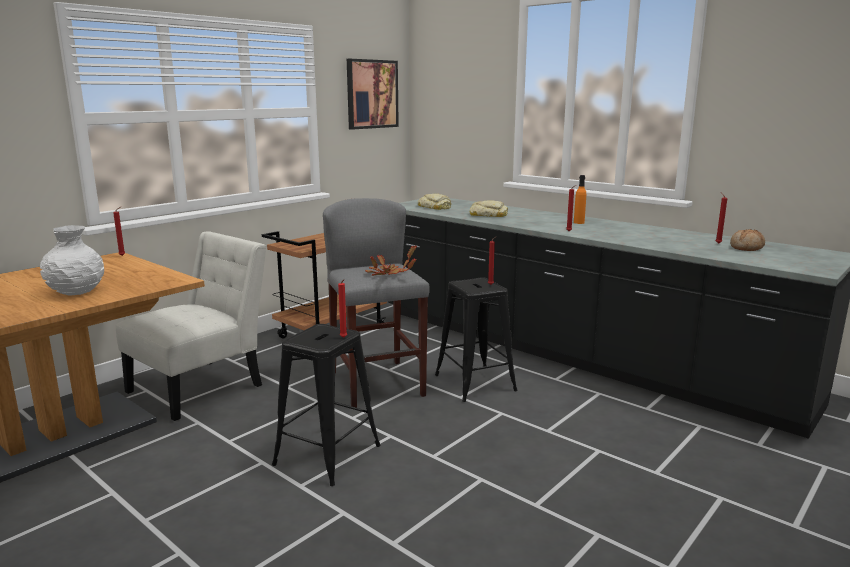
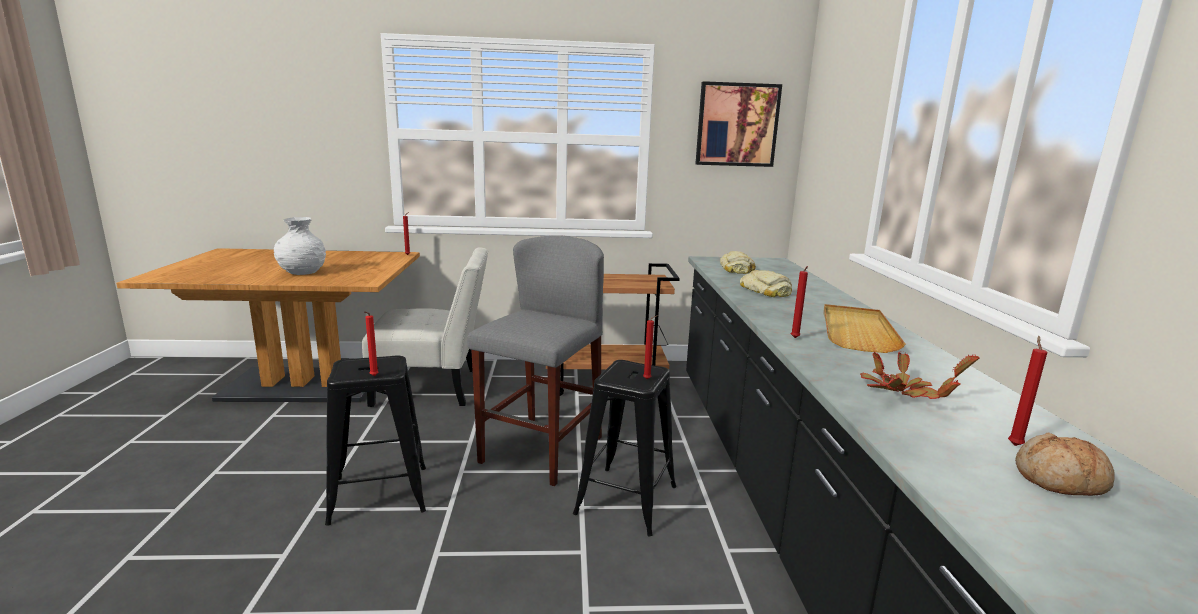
camera: 45 degrees right, 0 degrees up
potted plant [365,245,417,276] -> potted plant moved to [860,351,980,399]
orange bottle [574,175,586,224] -> beige tray [823,304,905,353]

